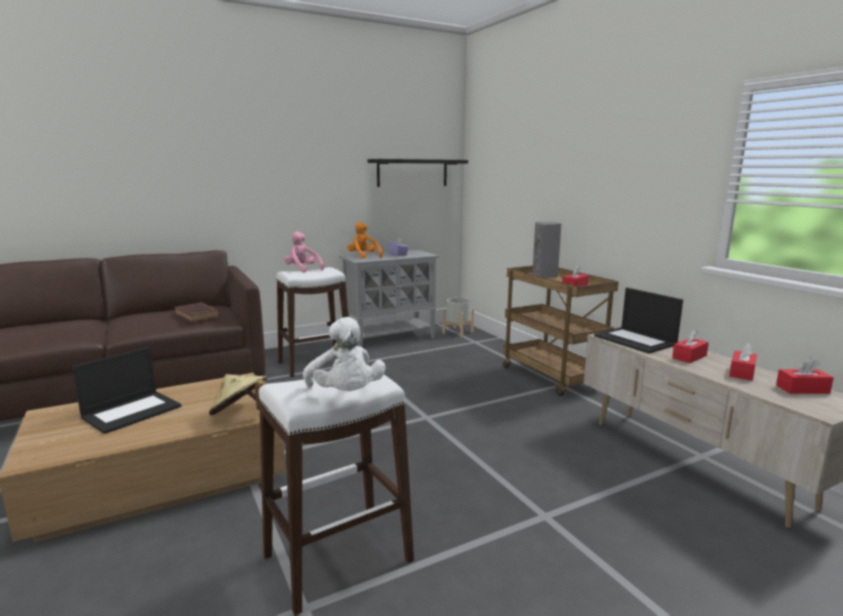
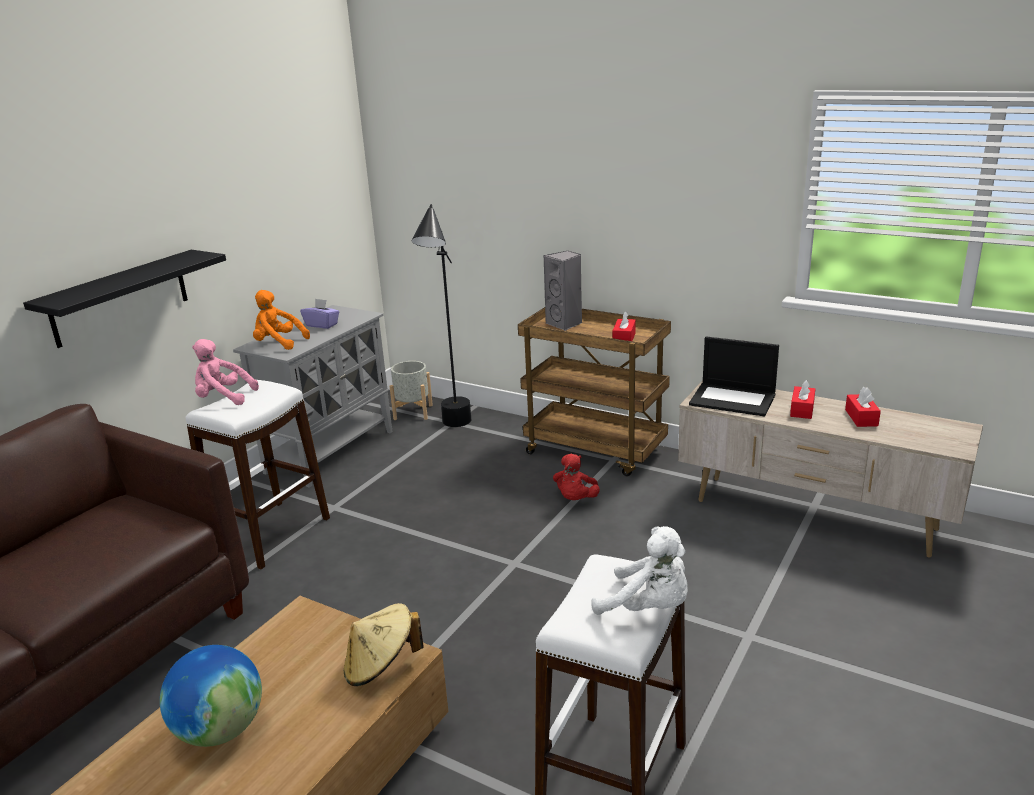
camera: 30 degrees left, 10 degrees up
laptop [72,347,181,434] -> globe [160,645,262,747]
brown book [174,302,220,322] -> none
black shelf [368,159,468,187] -> black shelf moved to [23,250,226,348]
red tissue box [776,357,834,394] -> none
none -> black floor lamp [411,204,471,427]
none -> red plush toy [553,453,600,500]

